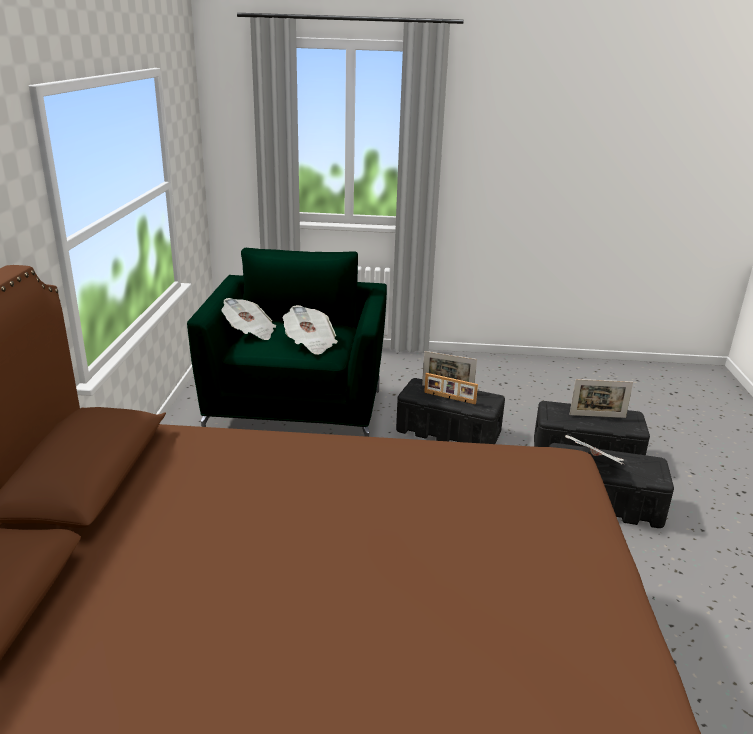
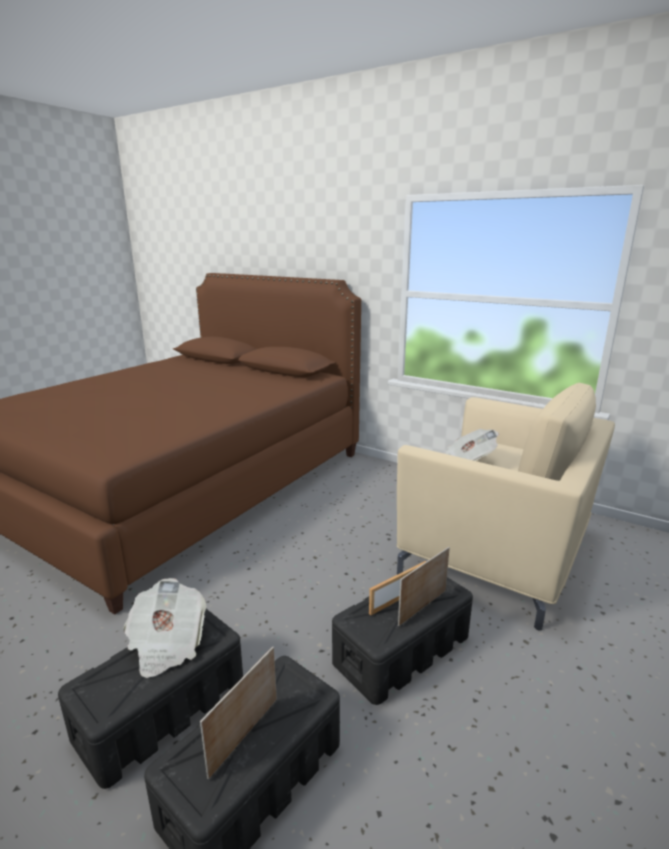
camera: 120 degrees right, 5 degrees down
green armchair [187,248,387,437] -> beige armchair [396,383,615,631]
newspaper [221,298,276,340] -> none

